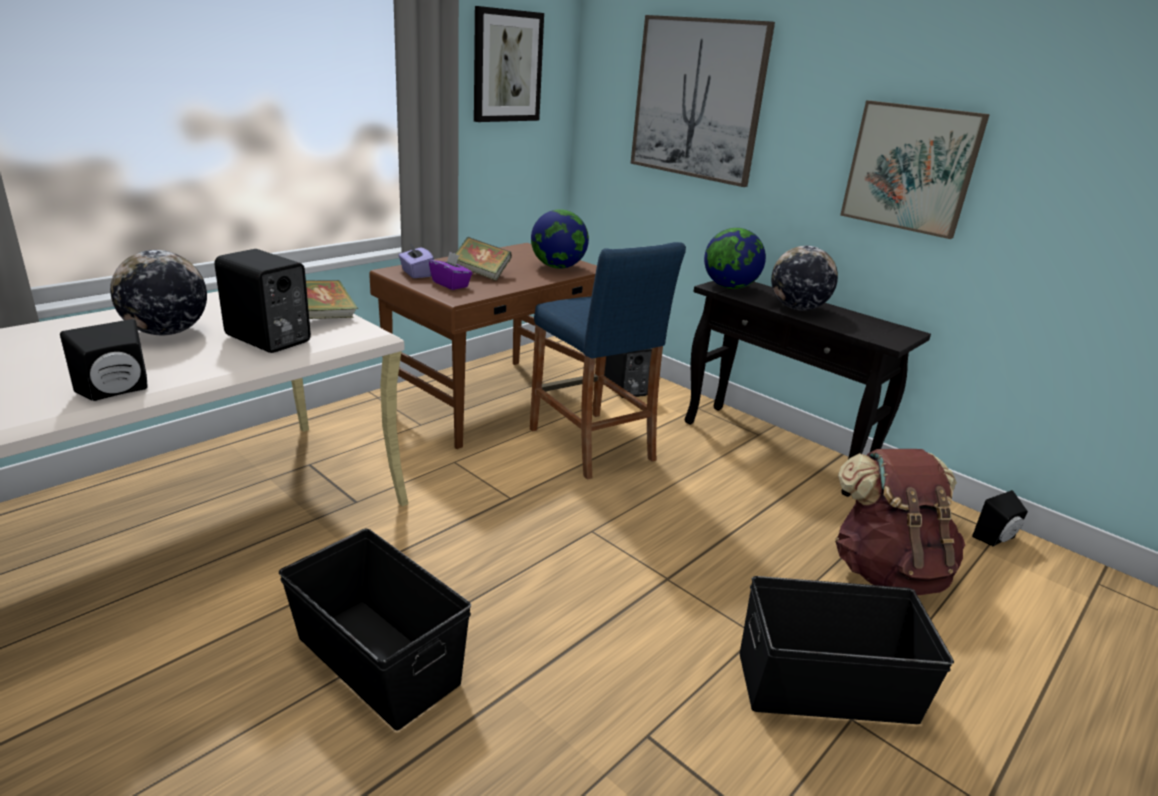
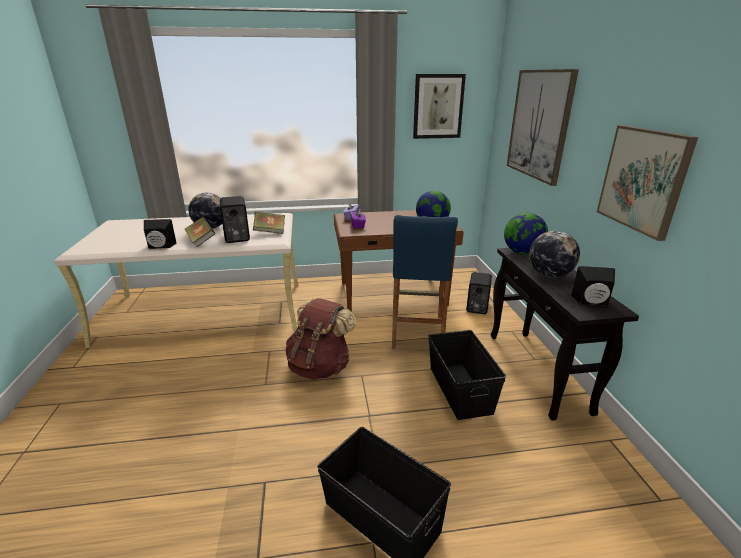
camera: 40 degrees right, 0 degrees up
black storage box [279,528,471,731] -> black storage box moved to [428,330,506,420]
book [455,237,512,281] -> book moved to [185,217,215,247]
brown backpack [835,449,965,595] -> brown backpack moved to [286,298,356,380]
black speaker [972,490,1028,547] -> black speaker moved to [571,266,615,306]

